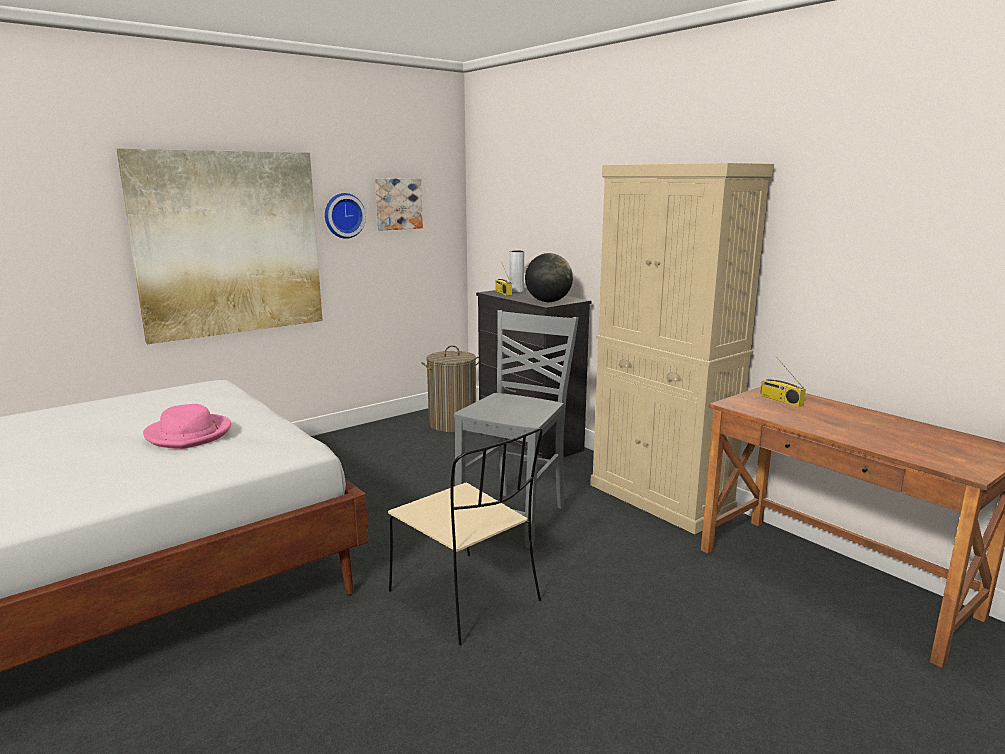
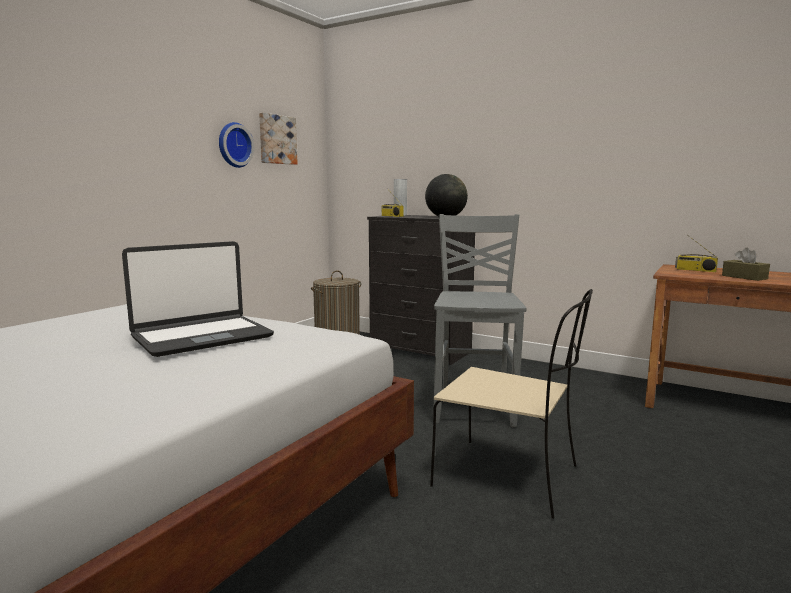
camera: 20 degrees left, 5 degrees down
picture [117,148,323,344] -> none
pink hat [143,404,231,449] -> laptop [122,241,274,357]
beige cabinet [590,163,774,534] -> none
none -> brown tissue box [722,248,770,281]

